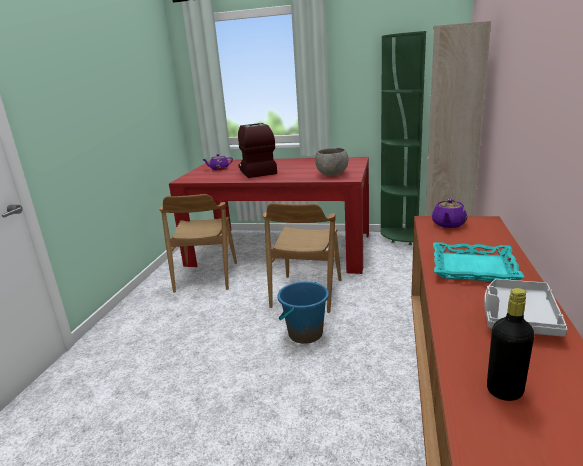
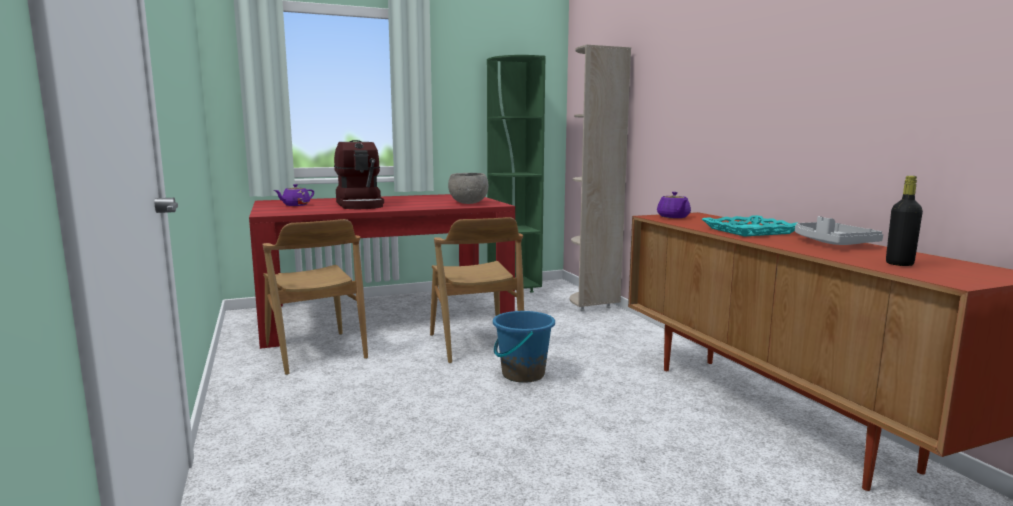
camera: 35 degrees left, 10 degrees down
coffee machine [238,123,277,178] -> coffee machine turned 150 degrees counterclockwise [334,140,384,209]

